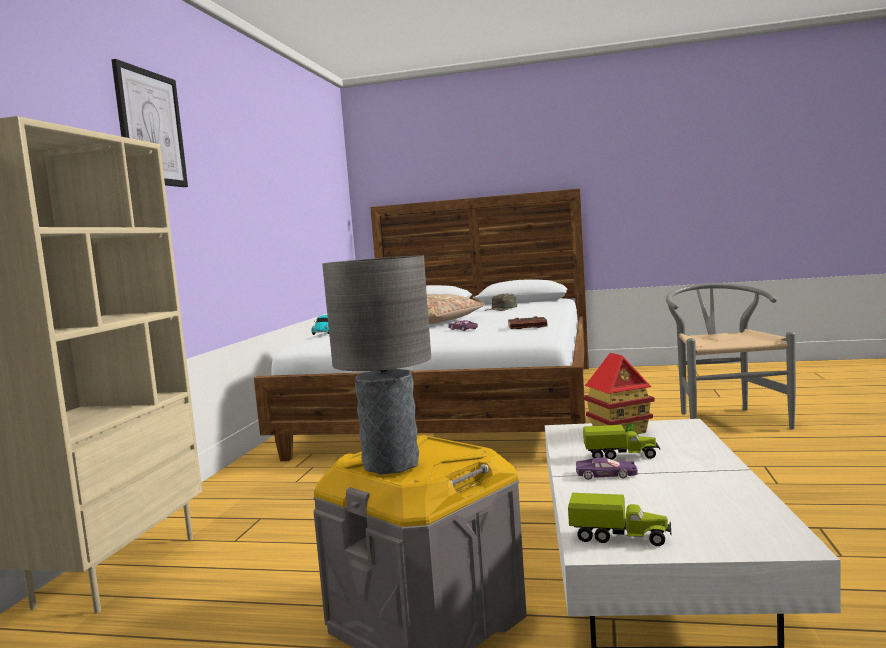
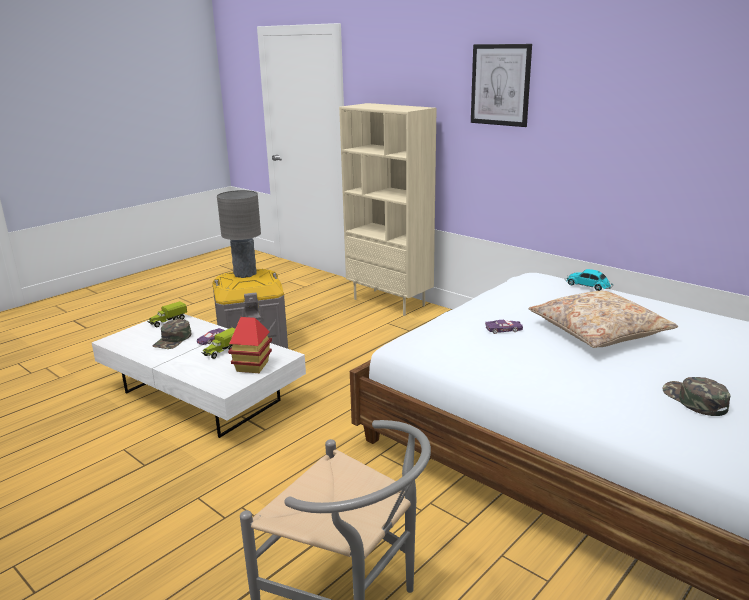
camera: 120 degrees right, 15 degrees up
brown book [508,316,547,329] -> none
none -> green cap [153,319,191,349]

